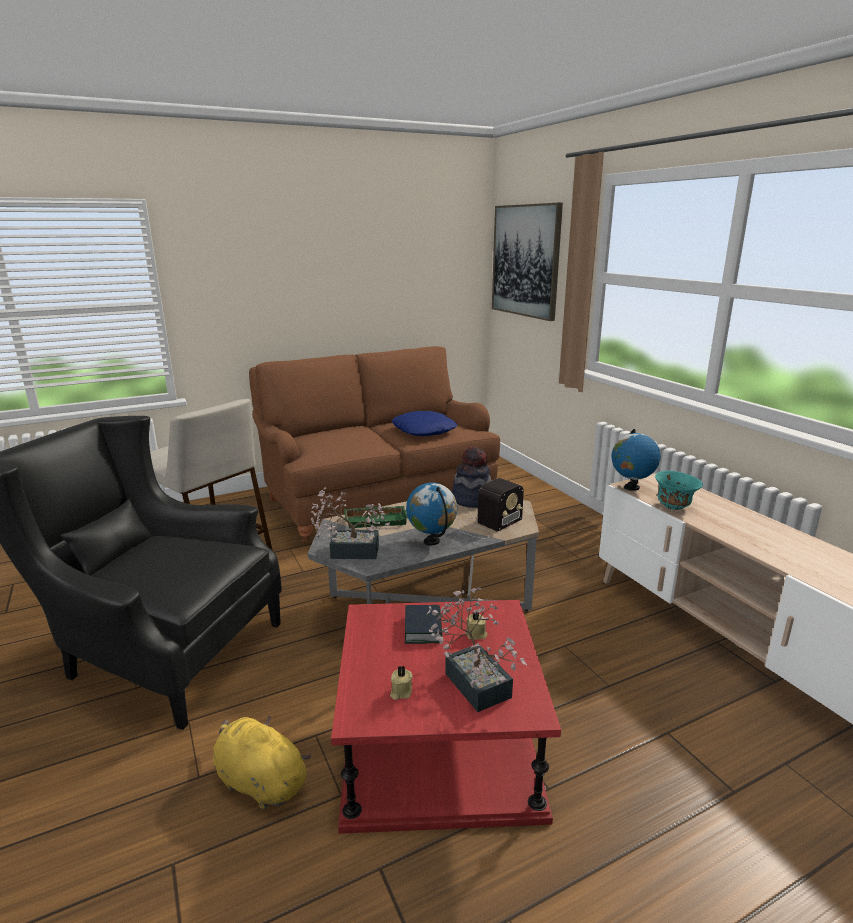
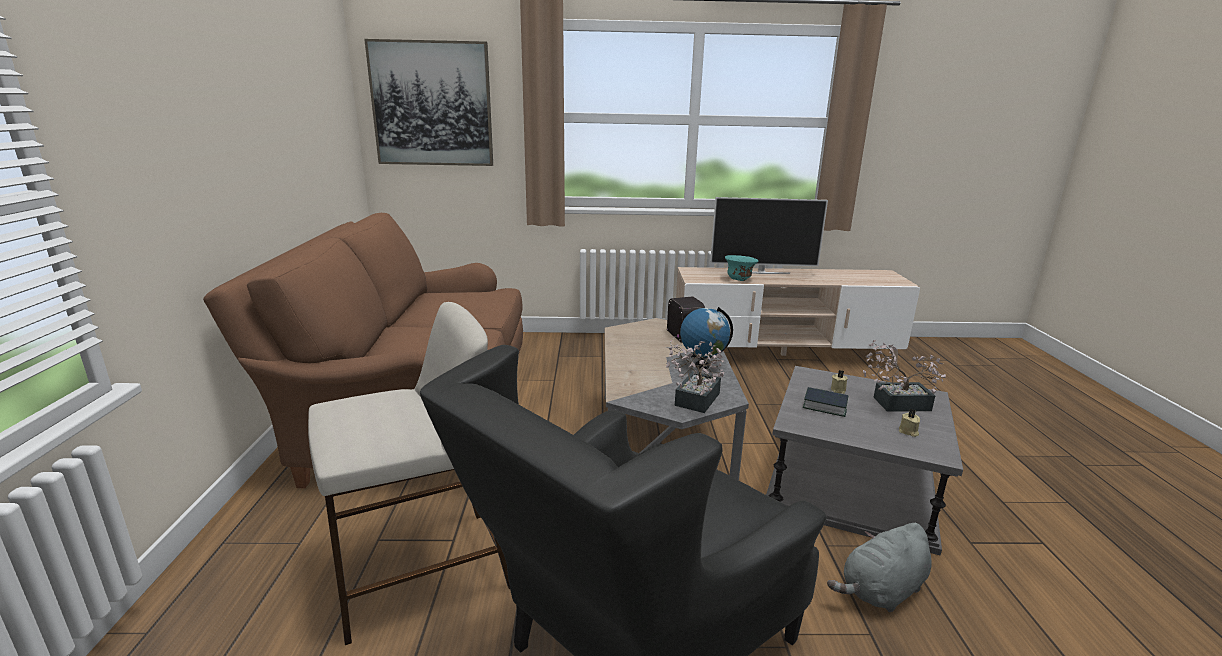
camera: 65 degrees left, 0 degrees up
yellow plush toy [213,715,311,810] -> grey plush toy [827,523,932,612]
red side table [331,600,561,834] -> grey side table [766,366,963,556]
green tray [344,506,408,528] -> none
blue pillow [392,411,457,436] -> none
hat [452,446,491,508] -> none
globe [611,429,660,491] -> none
none -> television [710,197,828,274]

